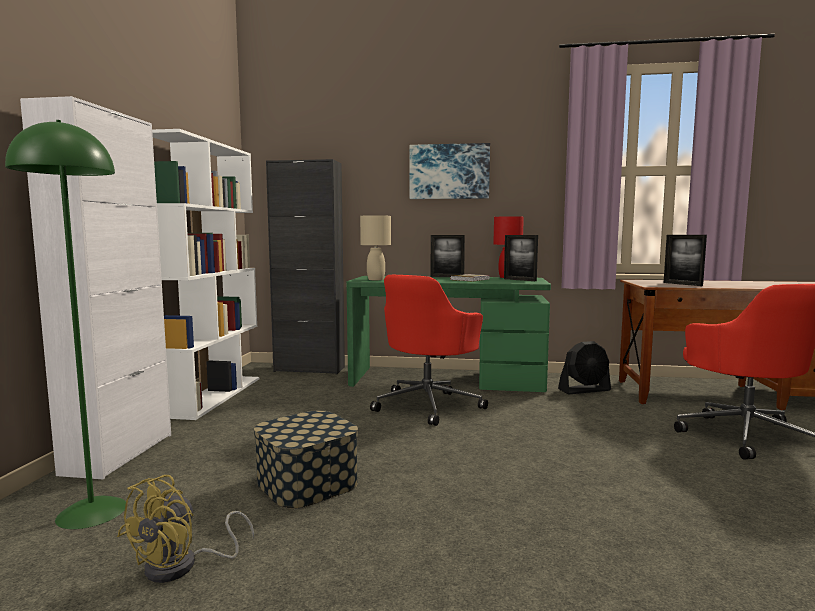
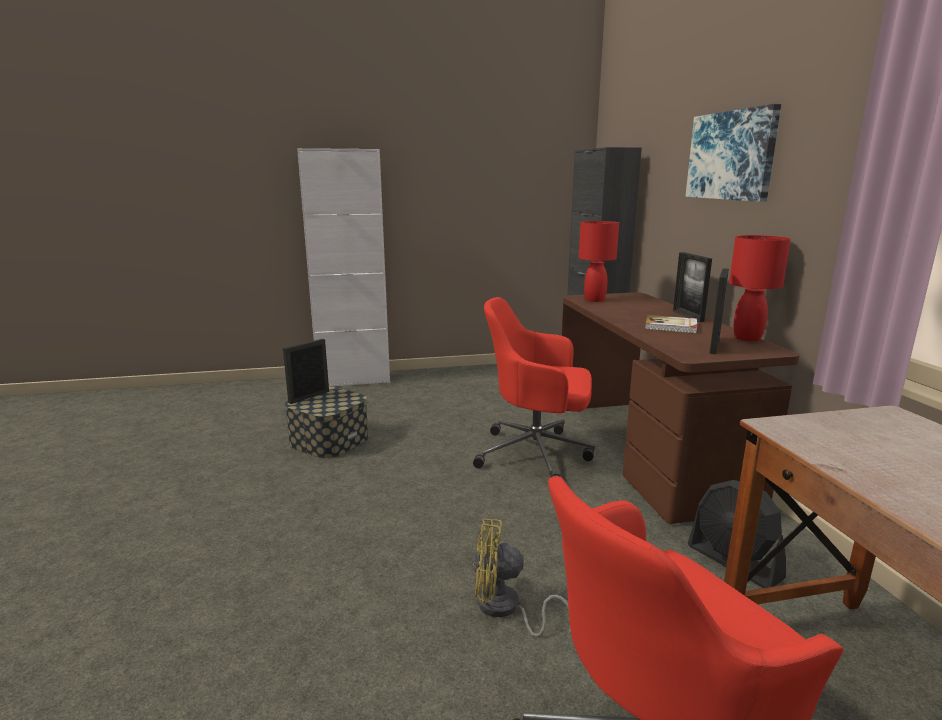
camera: 70 degrees right, 10 degrees up
green floor lamp [5,120,126,529] -> none
yellow fan [117,475,254,583] -> yellow fan moved to [474,519,571,637]
white bookcase [152,129,259,420] -> none
green desk [346,276,551,392] -> brown desk [561,292,799,524]
beige table lamp [360,215,391,280] -> red table lamp [579,221,619,302]
picture frame [664,235,707,286] -> picture frame moved to [283,339,329,404]

